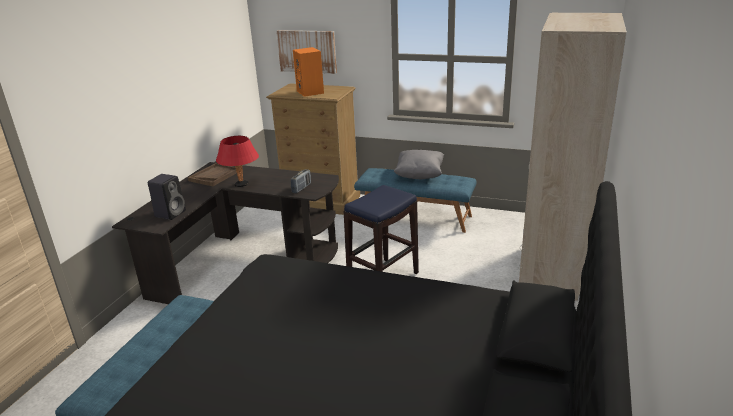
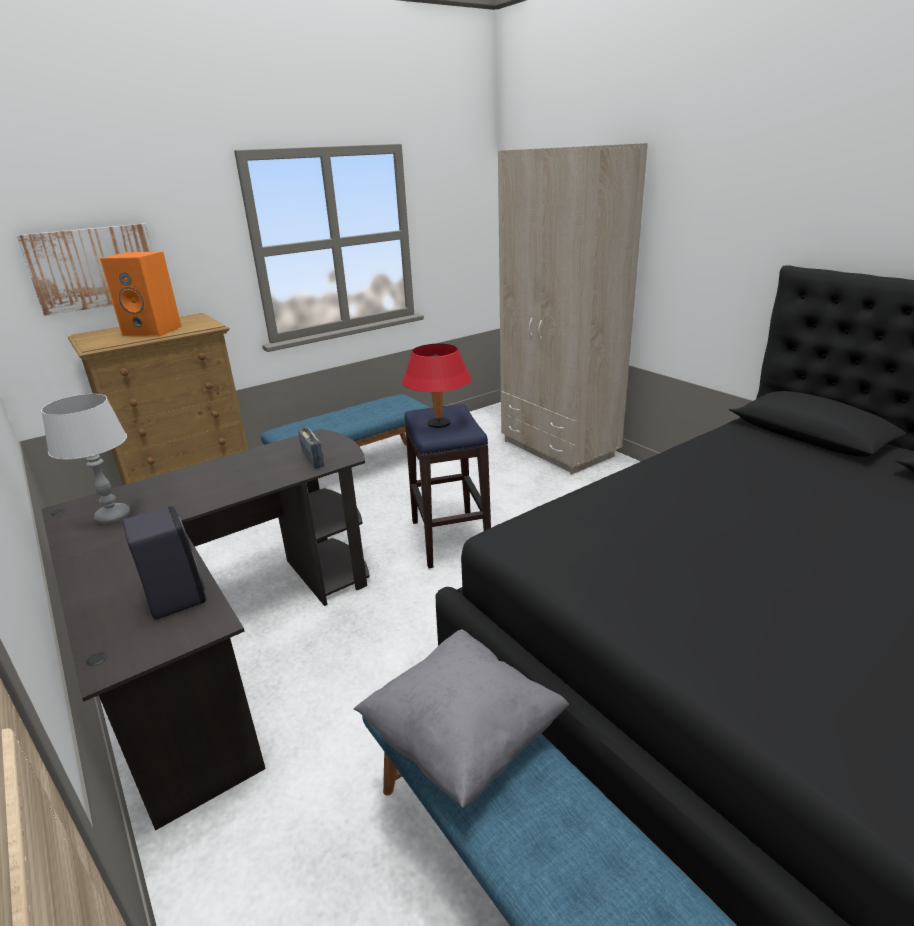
camera: 55 degrees left, 0 degrees up
brown tray [188,163,237,187] -> grey table lamp [41,394,130,524]
red table lamp [216,136,259,187] -> red table lamp moved to [402,344,471,428]
grey pillow [394,150,444,179] -> grey pillow moved to [354,629,569,808]

